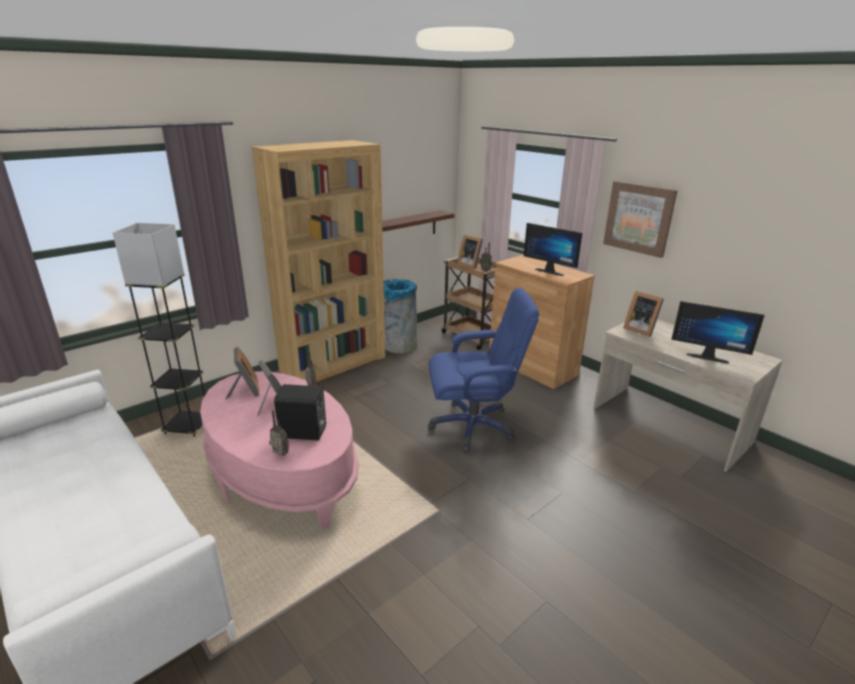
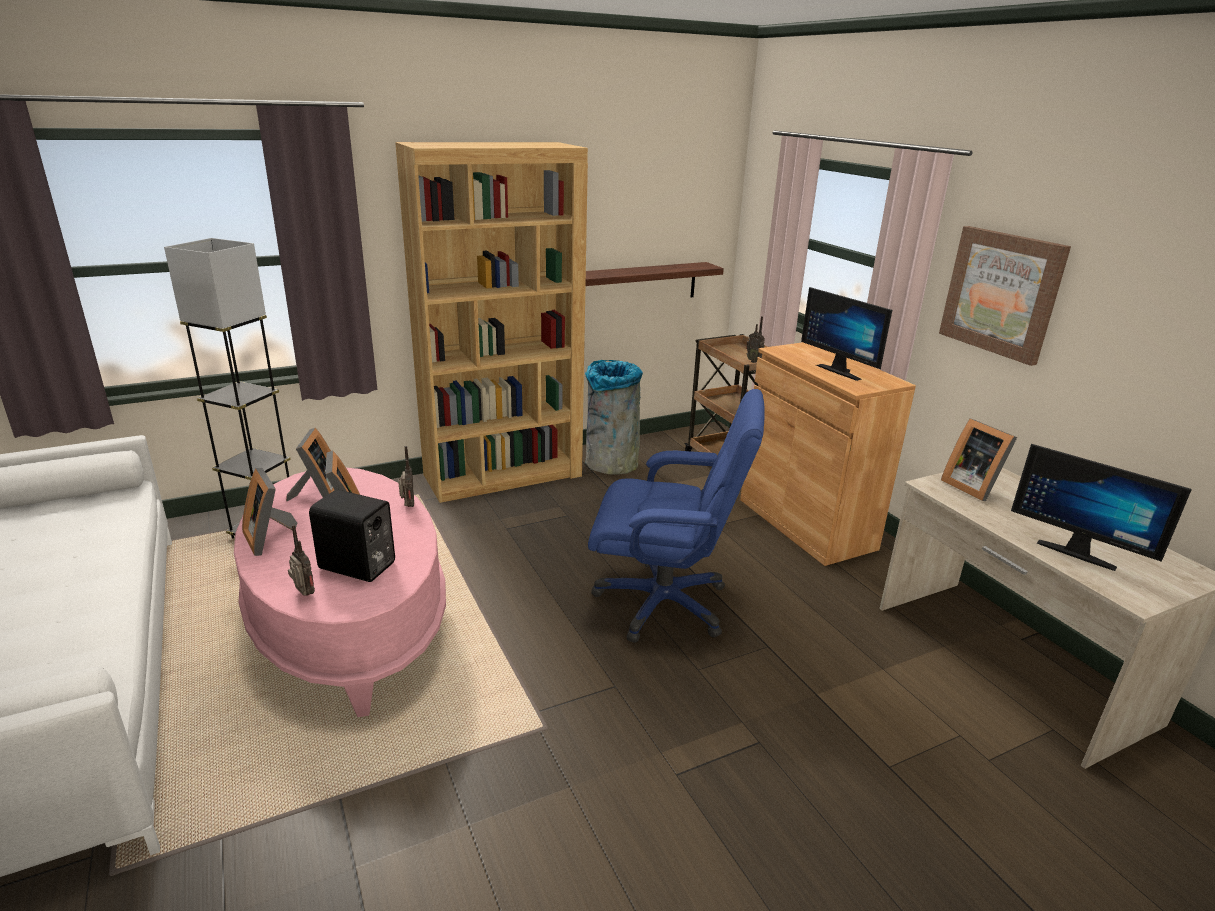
camera: 15 degrees right, 0 degrees up
picture frame [457,235,483,269] -> picture frame moved to [242,468,297,556]

